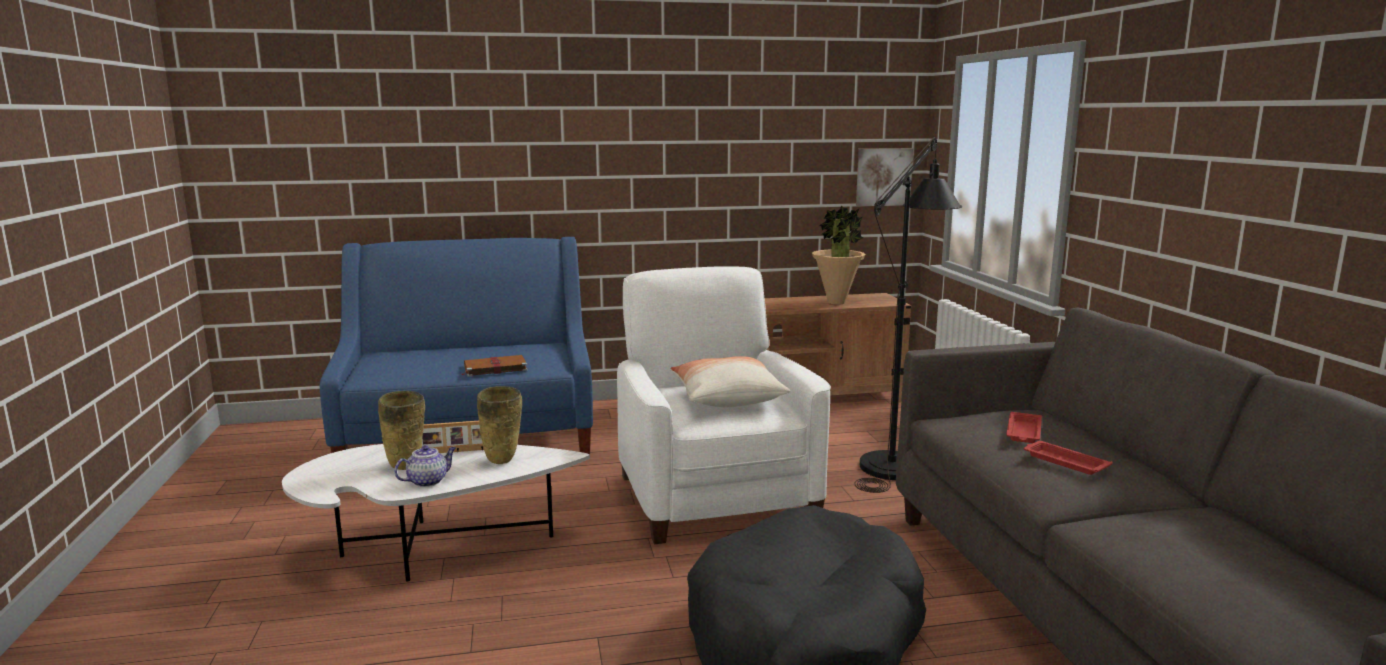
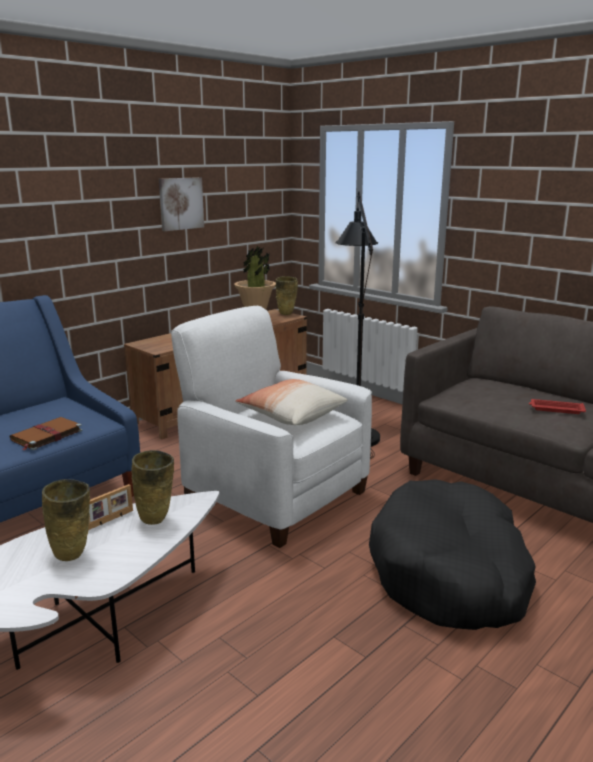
camera: 35 degrees left, 5 degrees up
teapot [394,445,456,487] -> none
picture [856,148,913,206] -> picture moved to [159,177,204,231]
red tray [1006,412,1042,443] -> none
none -> beige vase [276,276,298,315]

